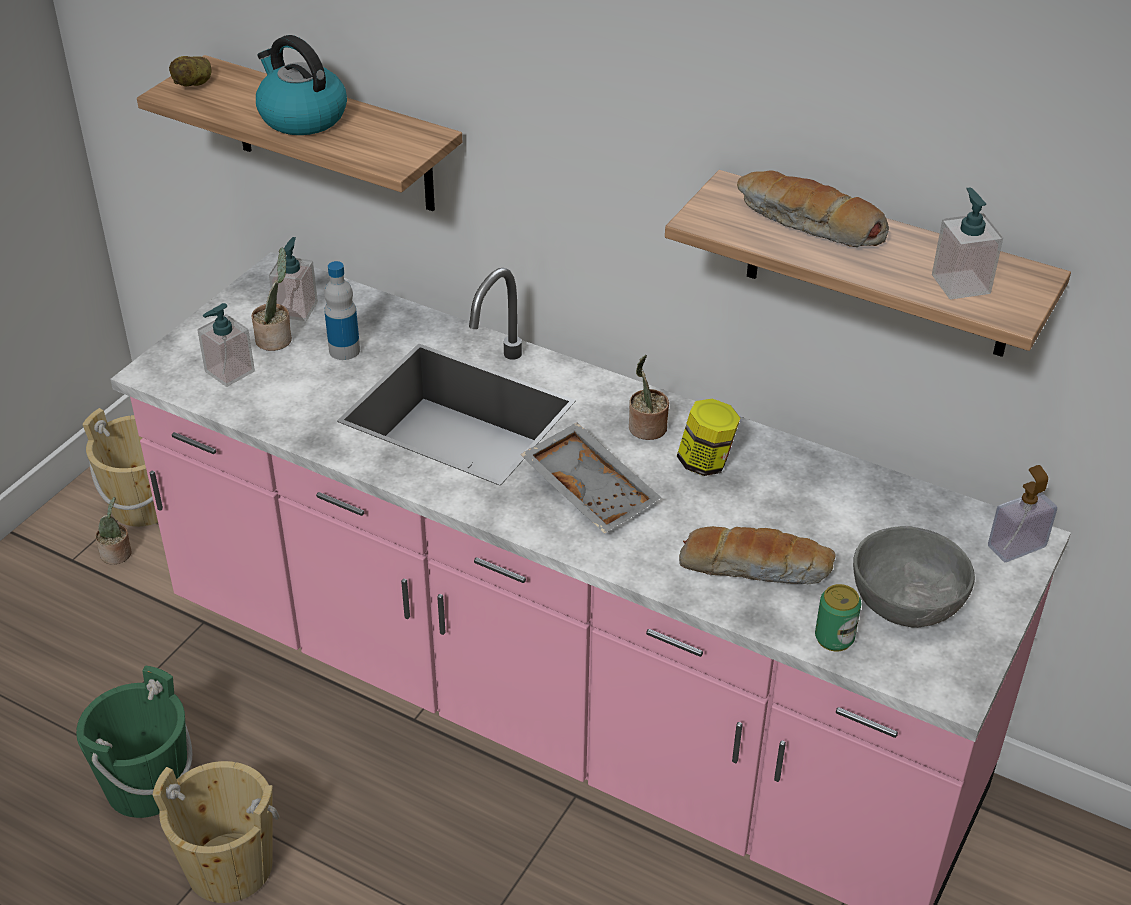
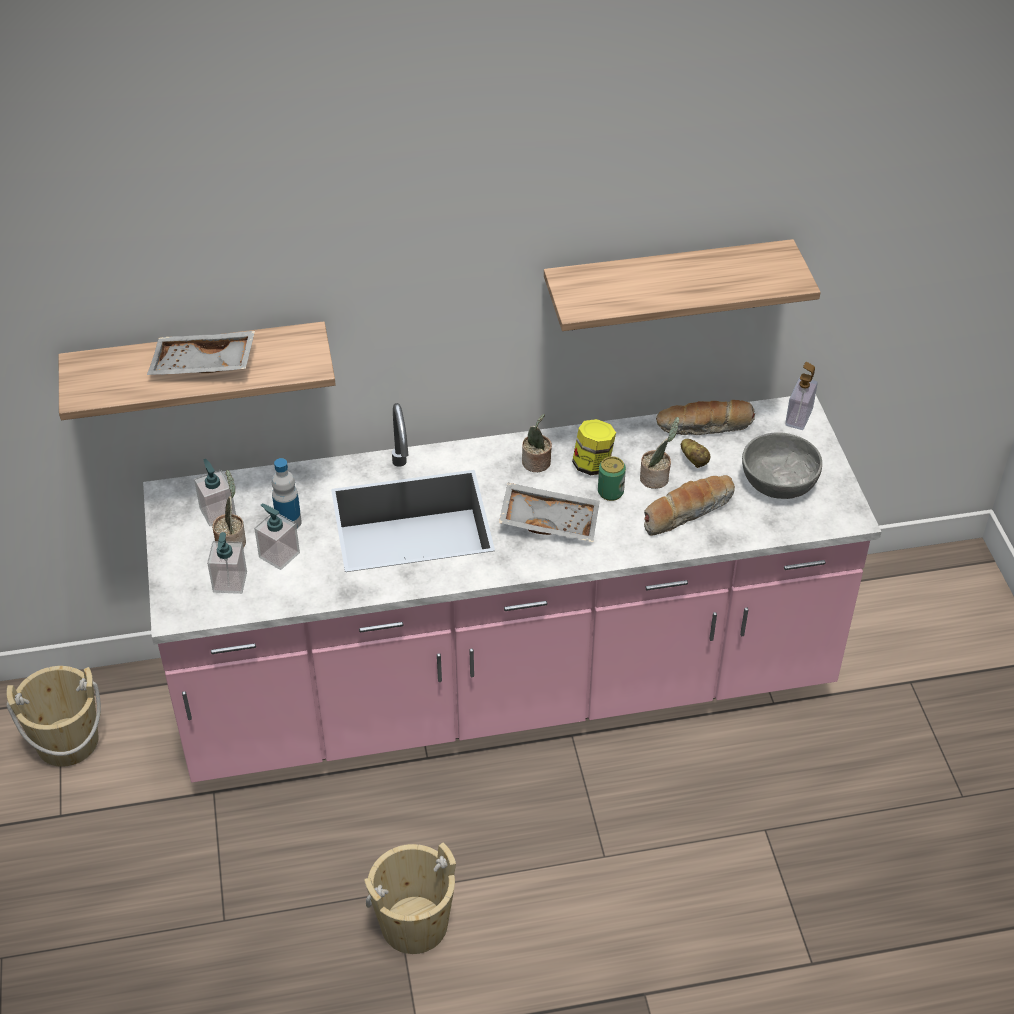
camera: 40 degrees left, 5 degrees up
green bucket [76,665,192,818] -> none
potted plant [95,497,131,565] -> potted plant moved to [640,417,680,489]
potato [169,56,212,86] -> potato moved to [680,439,710,468]
kettle [256,35,347,135] -> grey tray [147,331,255,375]
bread [737,170,889,247] -> bread moved to [656,400,755,435]
can [815,584,861,651] -> can moved to [598,456,626,501]
soap dispenser [932,187,1003,299] -> soap dispenser moved to [254,504,300,570]

